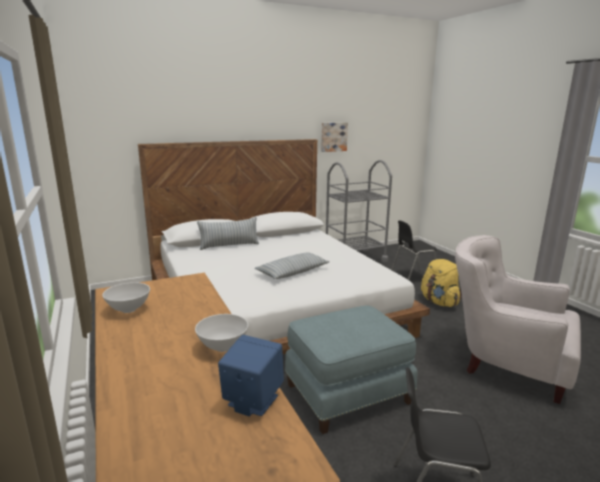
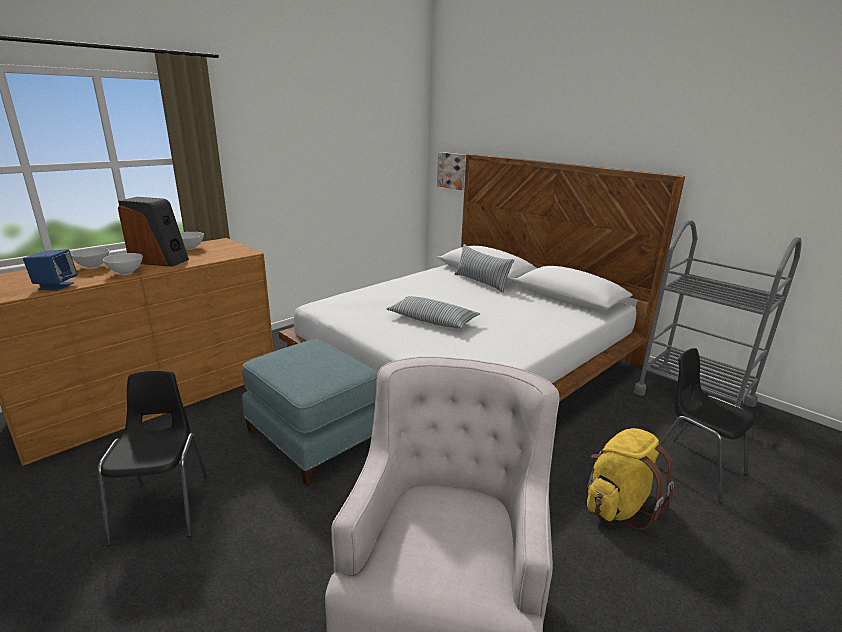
camera: 70 degrees right, 5 degrees up
picture [321,122,348,152] -> picture moved to [437,152,466,190]
none -> white bowl [71,247,109,269]
none -> speaker [118,197,189,267]

